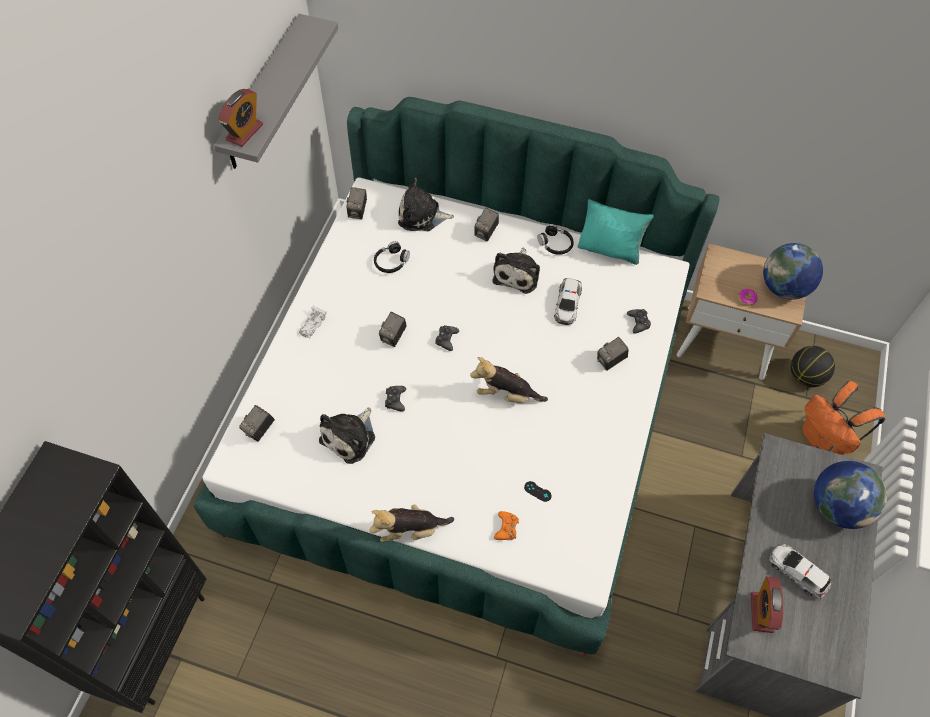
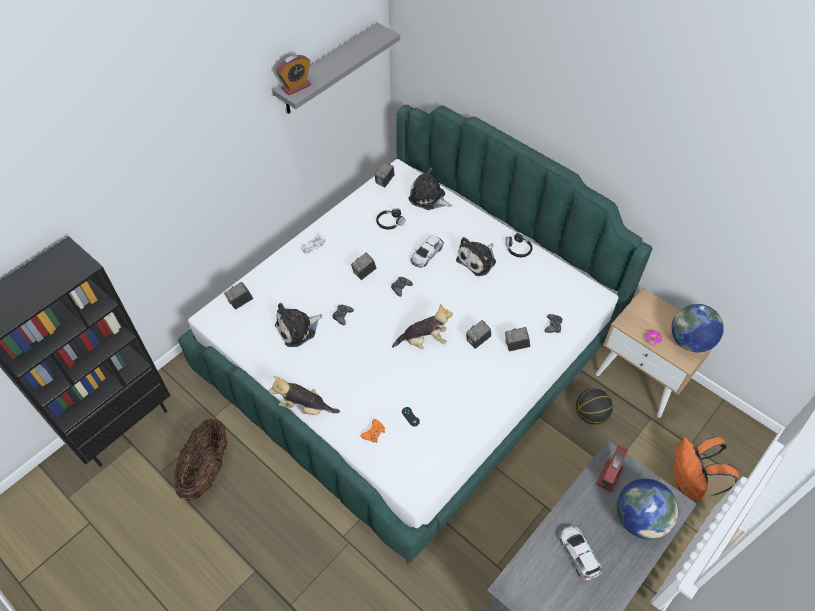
camera: 25 degrees right, 5 degrees down
plush toy [470,357,548,403] -> plush toy turned 135 degrees clockwise [392,304,453,349]
camera [475,208,499,241] -> camera moved to [466,320,491,349]
toy car [554,278,582,325] -> toy car moved to [411,235,444,268]
turquoise pillow [578,199,654,265] -> none
alarm clock [751,577,783,633] -> alarm clock moved to [596,446,628,492]
basketball [791,346,835,387] -> basketball moved to [576,388,613,424]
none -> basket [174,418,227,501]

